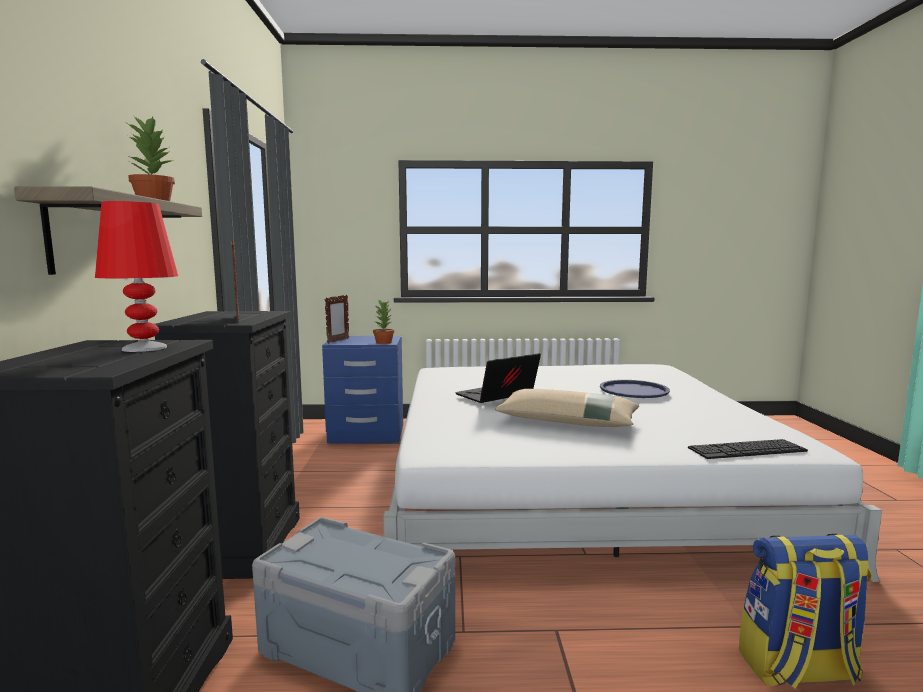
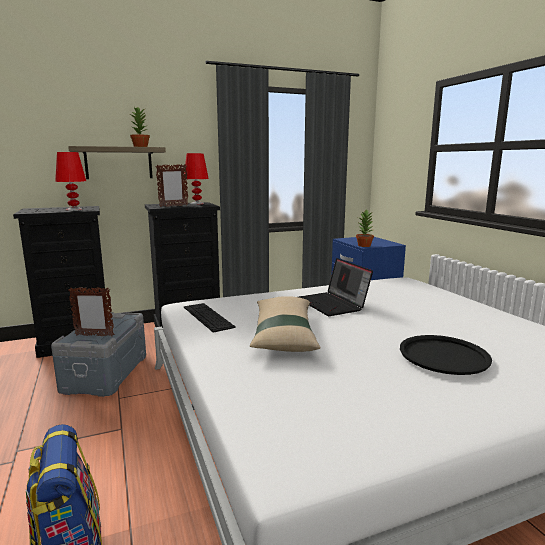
camera: 70 degrees right, 5 degrees up
picture frame [325,295,349,343] -> picture frame moved to [68,287,114,336]
laptop [455,353,541,403] -> laptop turned 150 degrees counterclockwise [299,258,373,316]
blue tray [600,380,670,398] -> black tray [400,335,492,375]
keyboard [688,439,808,459] -> keyboard moved to [184,303,236,333]
none -> red table lamp [184,153,209,205]

